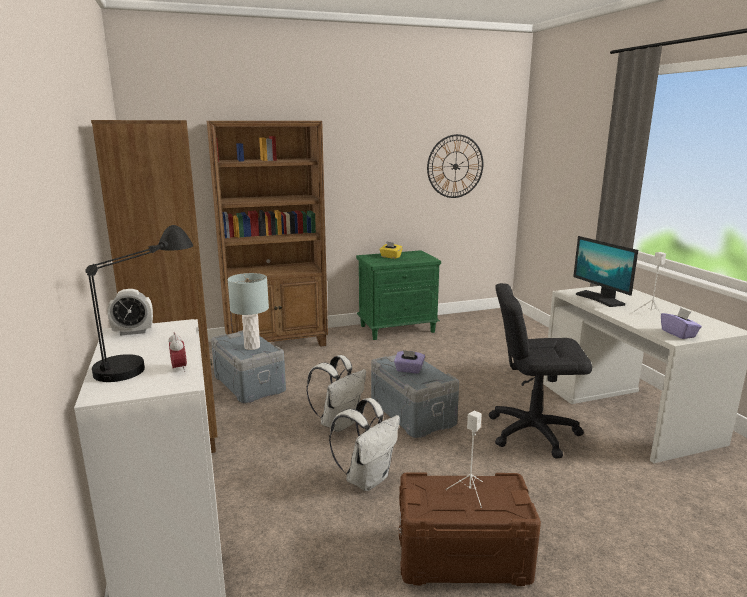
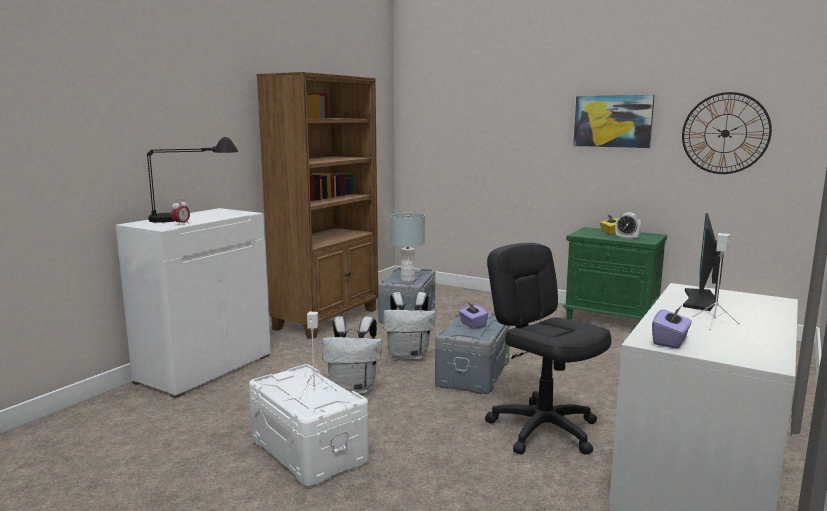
camera: 50 degrees right, 5 degrees down
alarm clock [107,289,153,336] -> alarm clock moved to [615,212,641,240]
brown bookcase [207,121,328,347] -> none
brown storage box [399,472,541,586] -> white storage box [249,364,369,487]
none -> picture [573,95,654,148]

